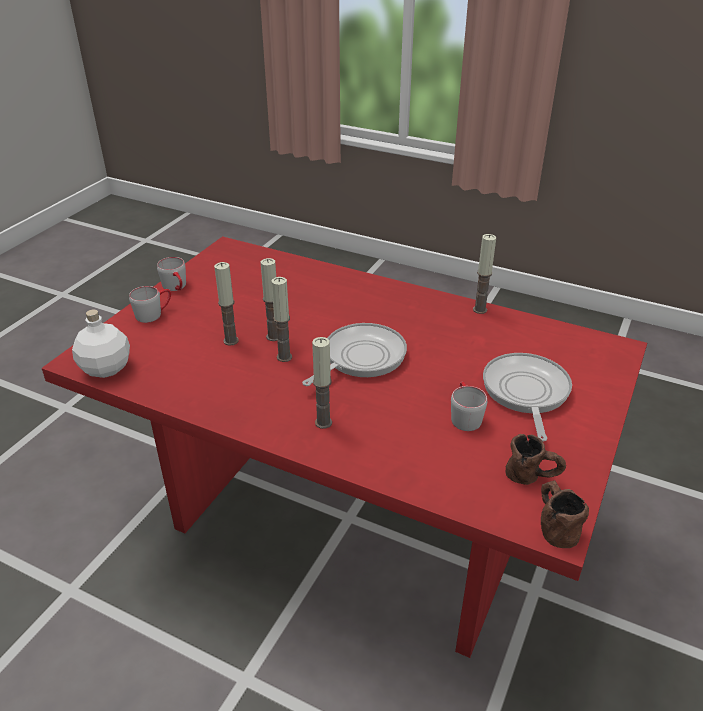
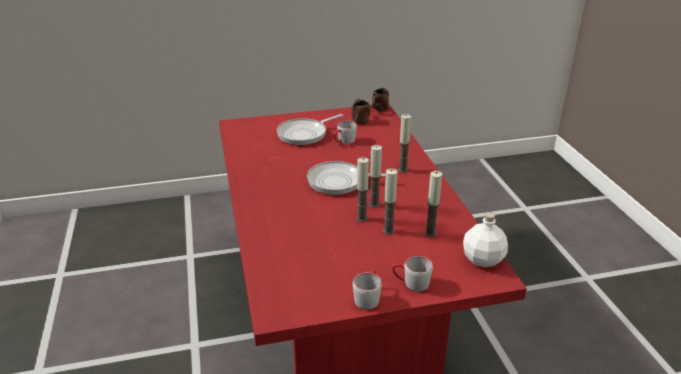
camera: 130 degrees left, 5 degrees down
candle [473,234,496,314] -> candle moved to [425,171,442,237]

